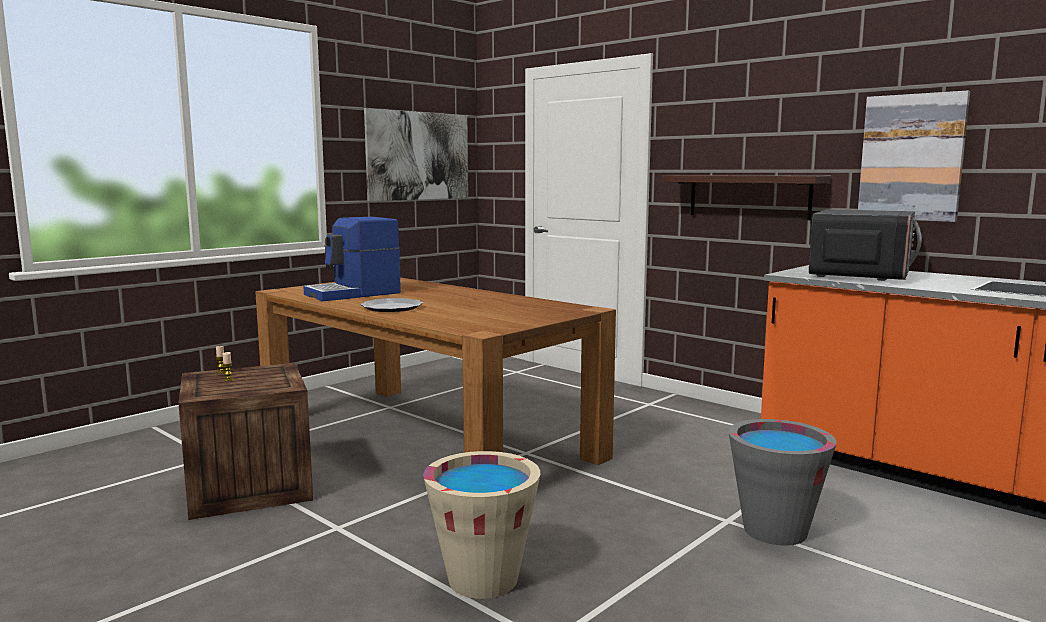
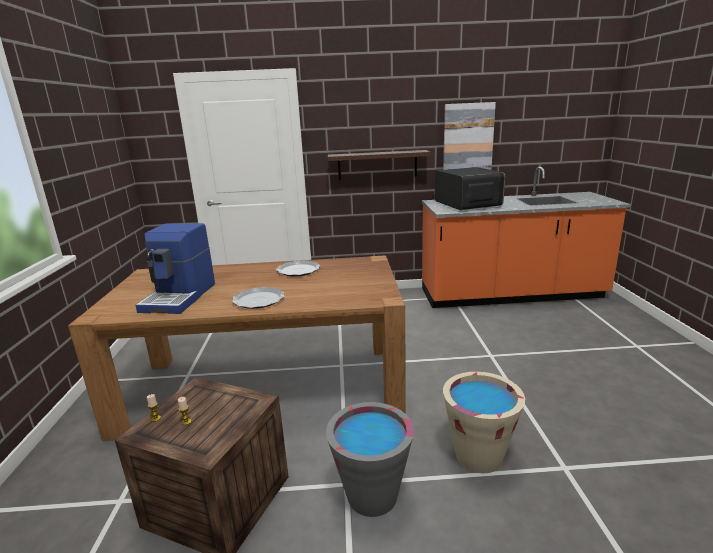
camera: 45 degrees left, 10 degrees up
picture [364,108,468,201] -> none
grey bucket [728,419,837,546] -> grey bucket moved to [326,402,414,517]
none -> plate [276,260,320,276]

